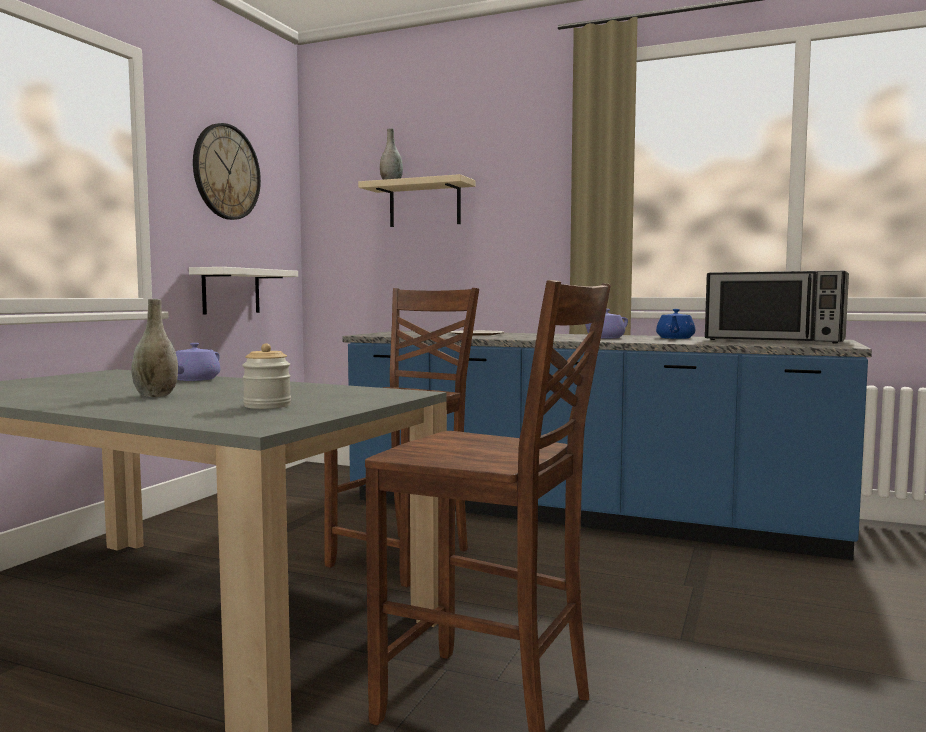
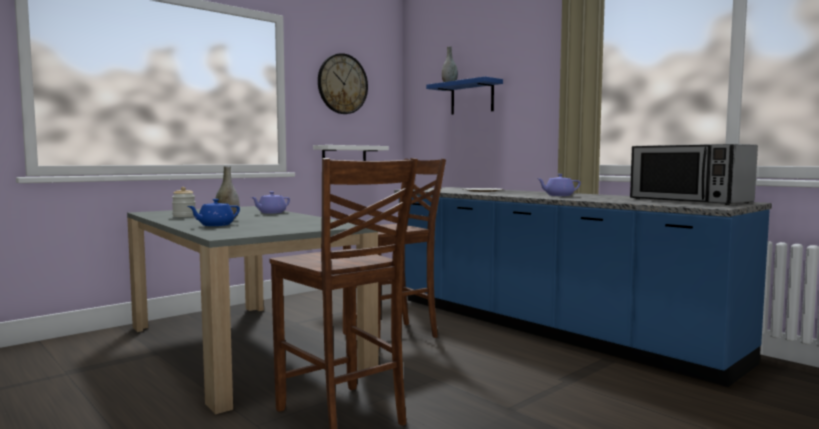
camera: 25 degrees right, 0 degrees up
jar [242,343,291,409] -> jar moved to [172,187,195,217]
beige shelf [358,174,475,227] -> blue shelf [426,76,503,115]
blue teapot [656,309,695,339] -> blue teapot moved to [188,199,240,226]

